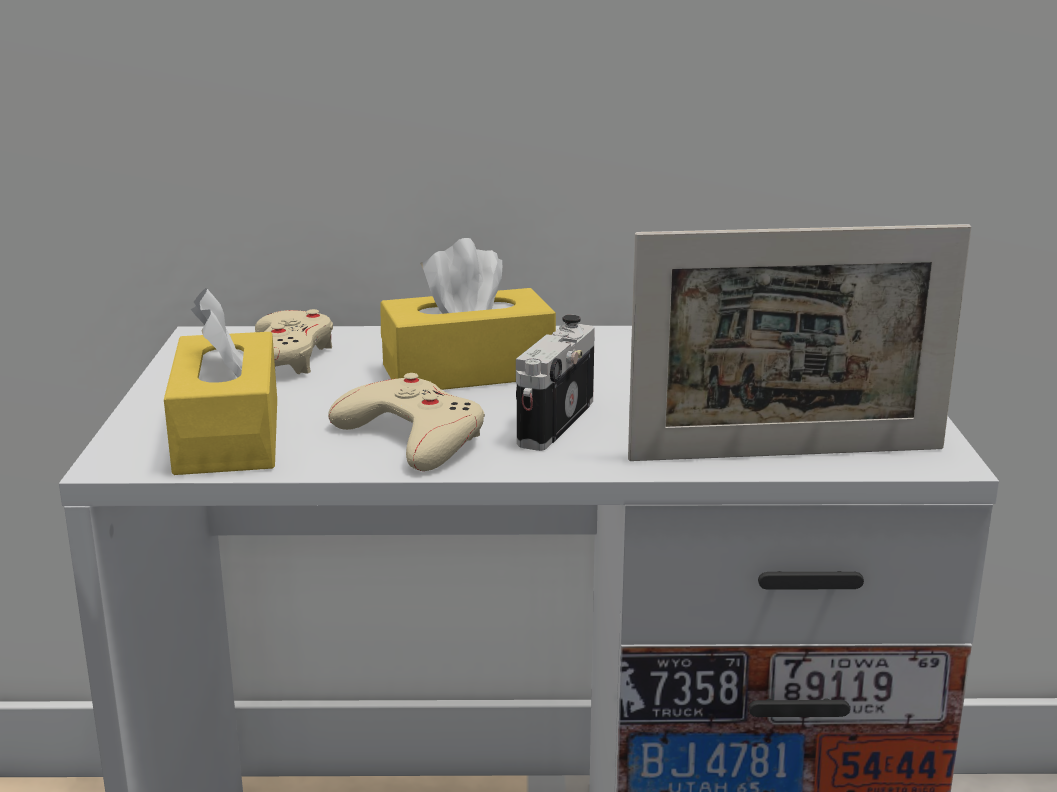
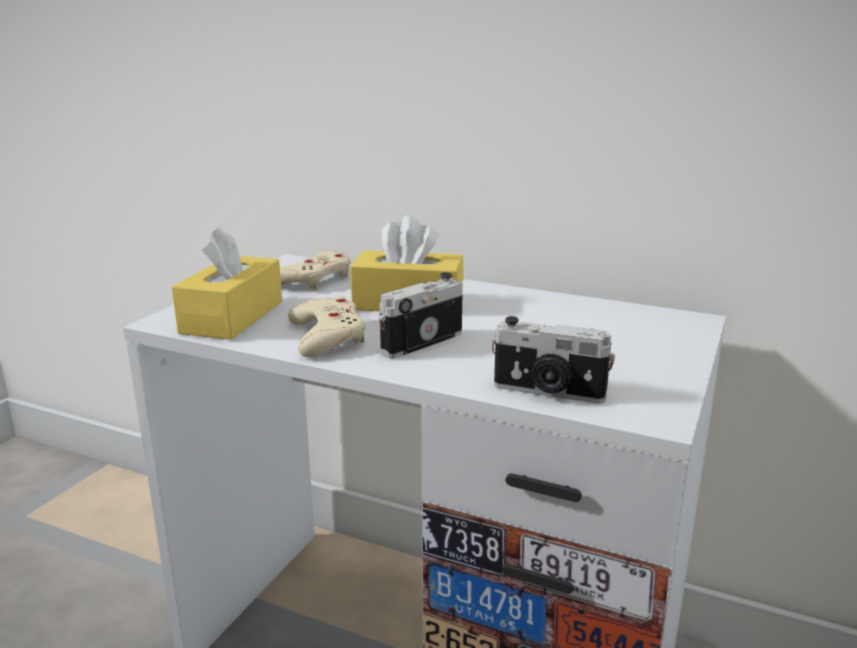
camera: 25 degrees right, 0 degrees up
picture frame [628,224,971,461] -> camera [492,316,615,404]

